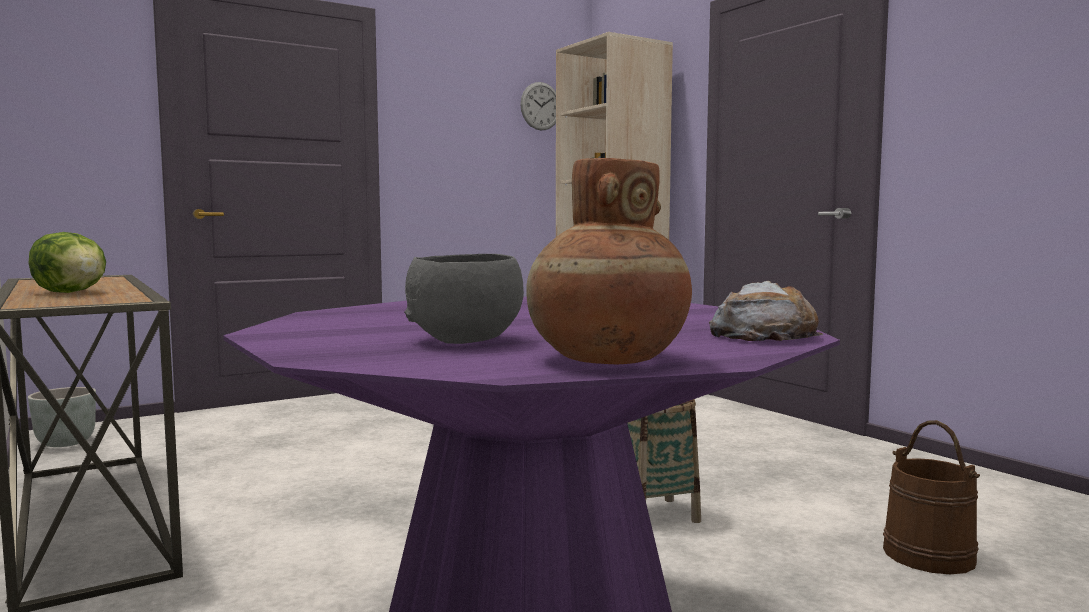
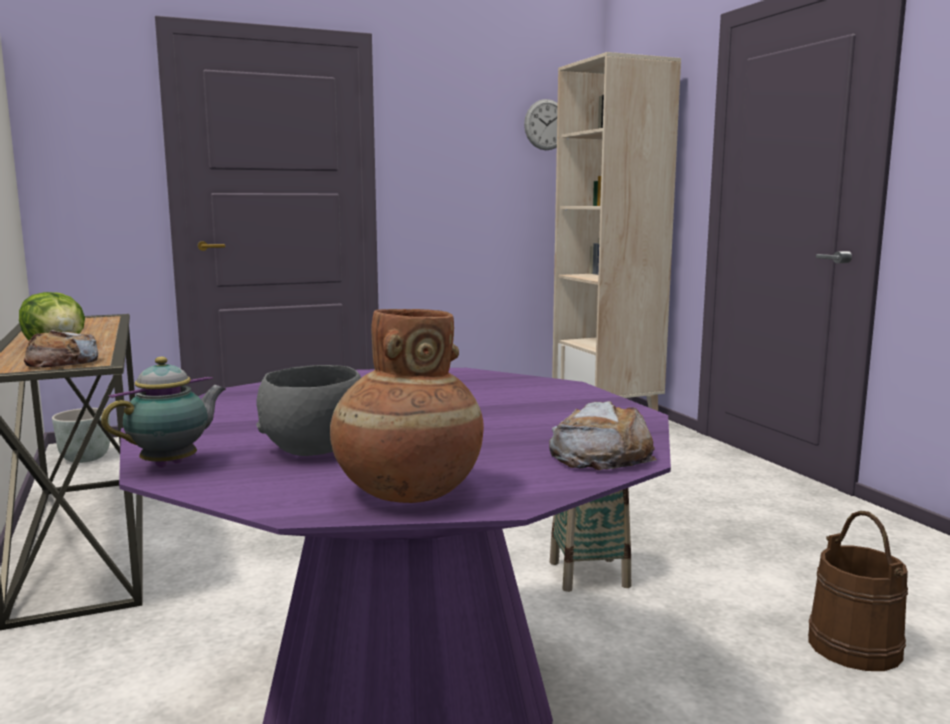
camera: 10 degrees right, 5 degrees up
none -> bread [24,330,98,368]
none -> teapot [101,357,226,468]

